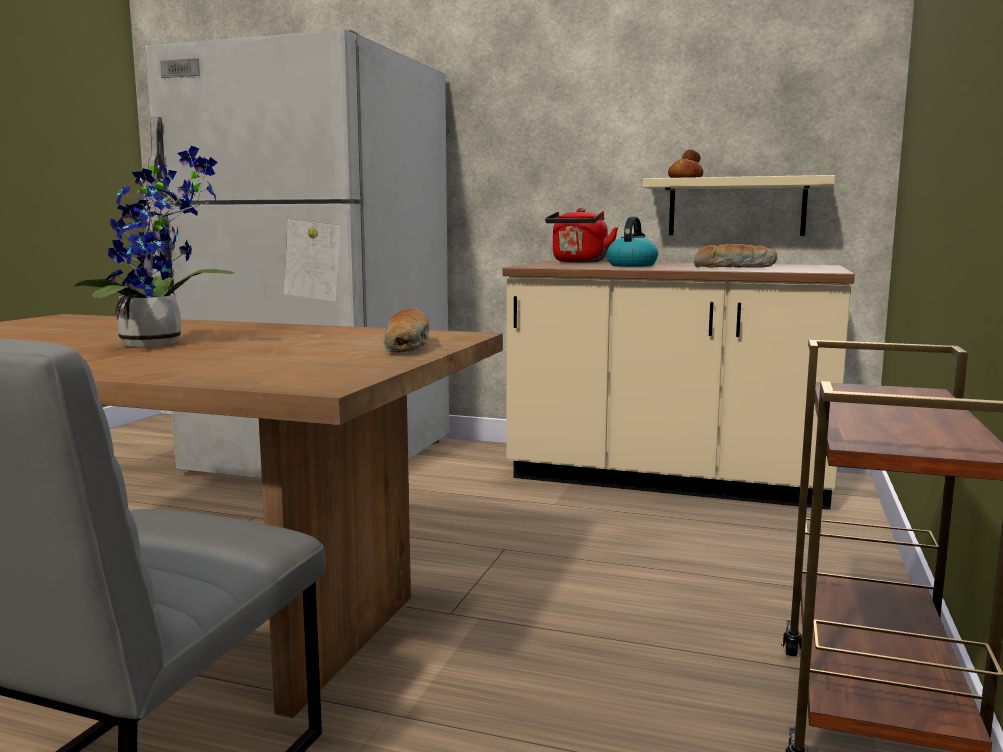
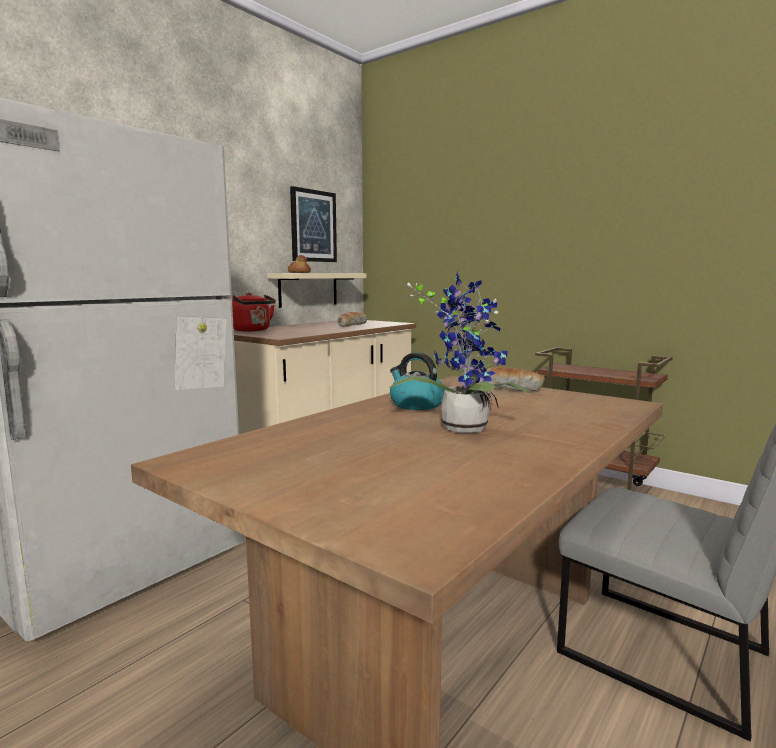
camera: 70 degrees left, 0 degrees up
kettle [607,217,658,267] -> kettle moved to [390,352,445,410]
none -> picture [290,186,337,262]

